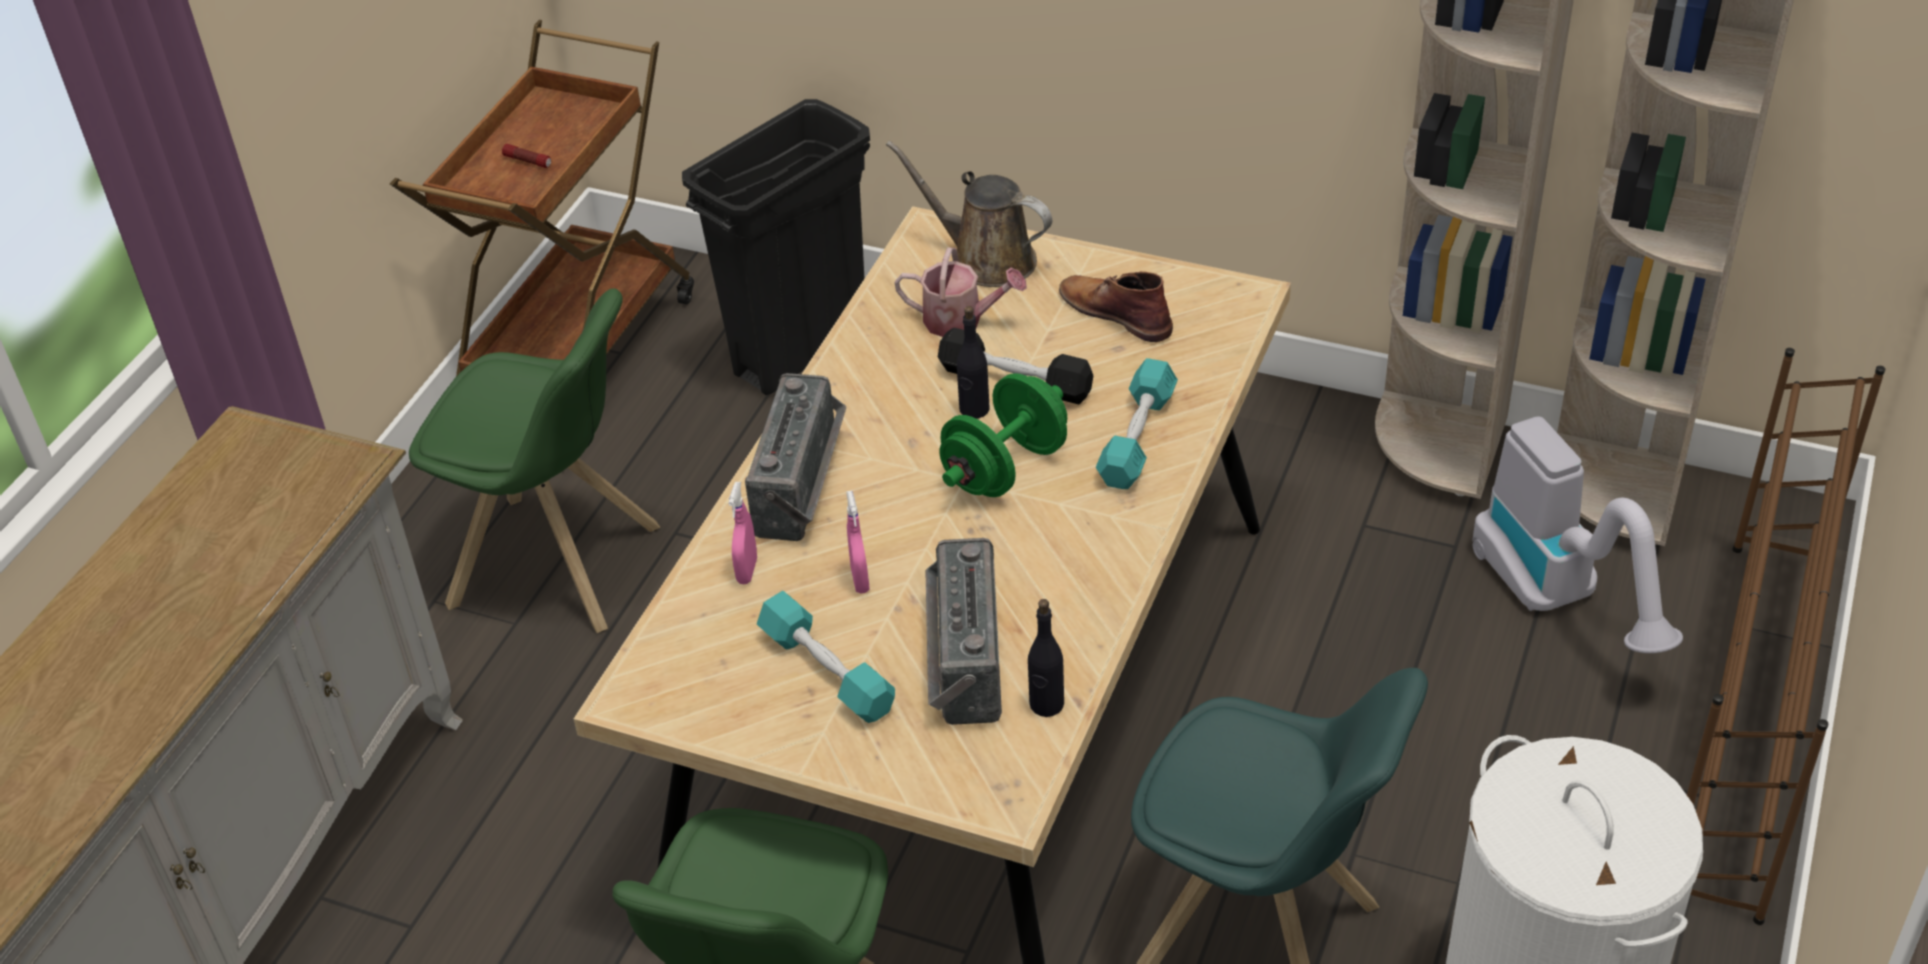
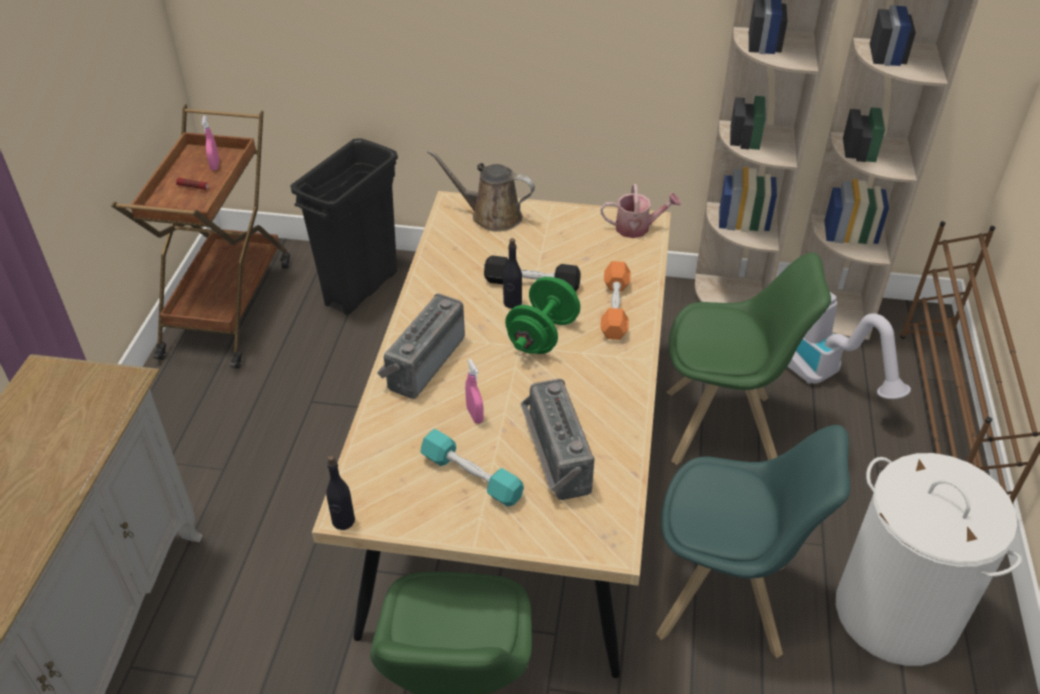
camera: 15 degrees left, 0 degrees up
green chair [409,288,660,633] -> green chair moved to [666,252,831,465]
pink spray bottle [728,482,757,584] -> pink spray bottle moved to [202,116,220,171]
radio [745,373,846,541] -> radio turned 150 degrees counterclockwise [377,294,465,399]
watering can [895,247,1027,337] -> watering can moved to [601,184,681,238]
black bottle [1028,599,1064,717] -> black bottle moved to [326,455,355,530]
brown boot [1059,271,1173,342] -> none
turquoise dumbbell [1096,358,1178,489] -> orange dumbbell [600,261,631,340]

